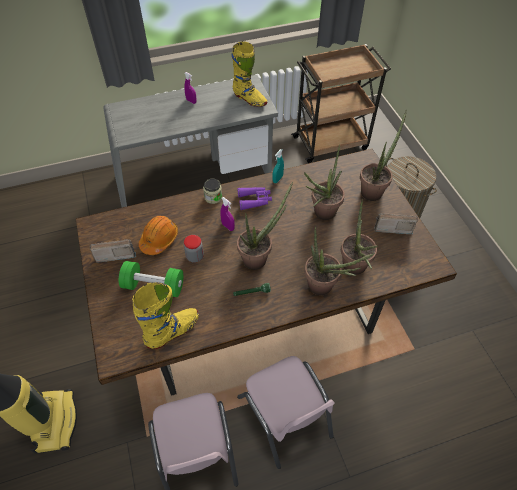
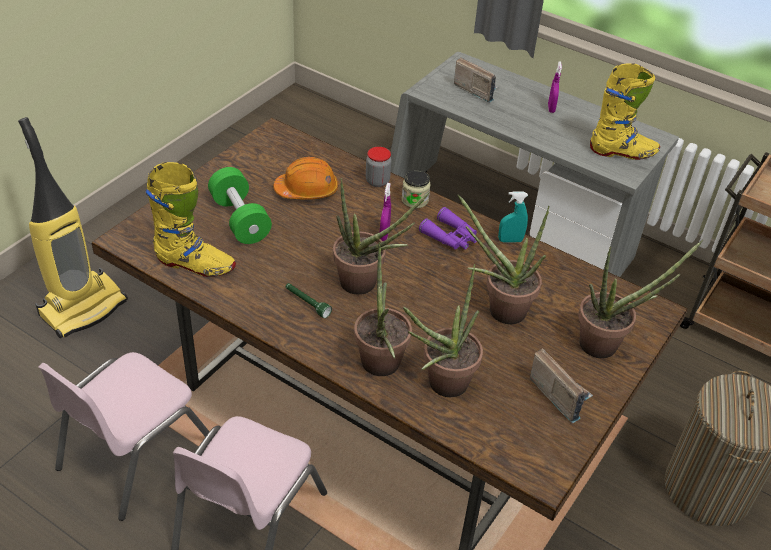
camera: 50 degrees right, 10 degrees down
radio [90,239,136,263] -> radio moved to [454,57,498,103]
jar [184,235,204,263] -> jar moved to [366,147,391,187]
yellow boot [231,41,267,107] -> yellow boot turned 90 degrees counterclockwise [590,63,660,160]

